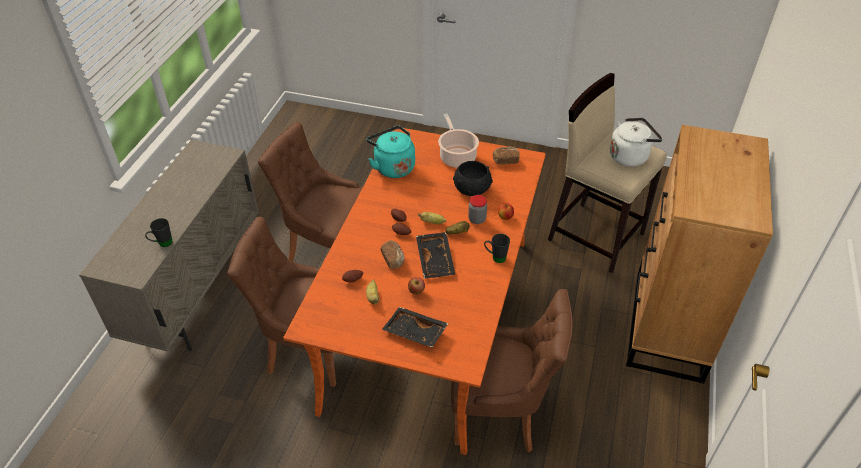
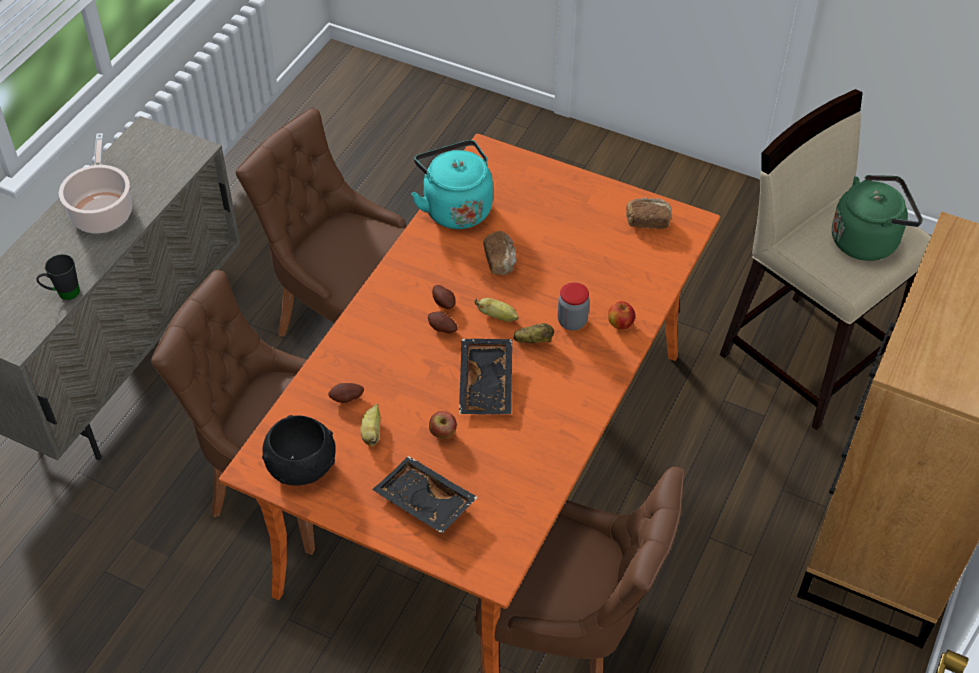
camera: 10 degrees right, 5 degrees up
bread [381,240,404,269] -> bread moved to [483,231,516,275]
cooking pot [438,114,479,168] -> cooking pot moved to [59,133,132,233]
black bowl [453,161,493,196] -> black bowl moved to [262,415,336,486]
black mug [484,234,510,263] -> none
white kettle [610,118,663,167] -> green kettle [832,175,923,261]

